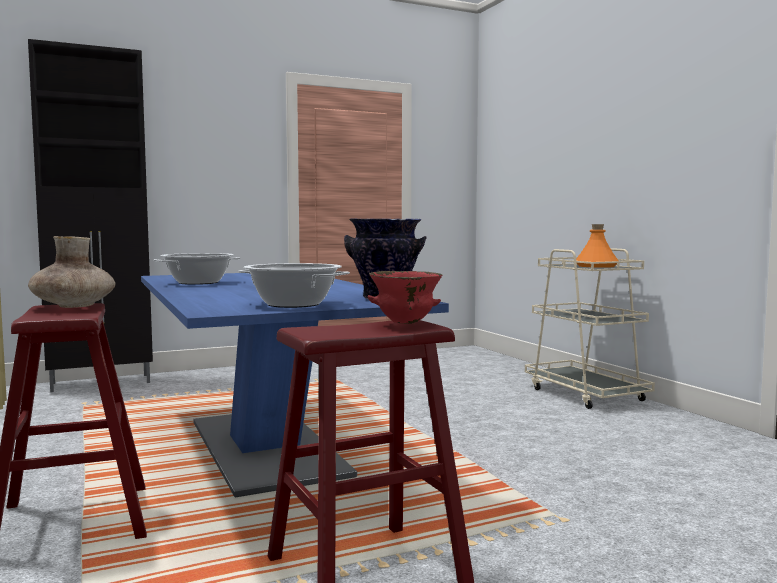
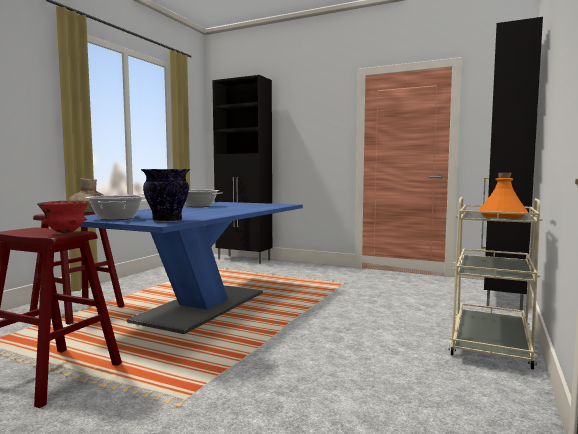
camera: 50 degrees right, 0 degrees up
none -> black cabinet [481,17,543,310]

